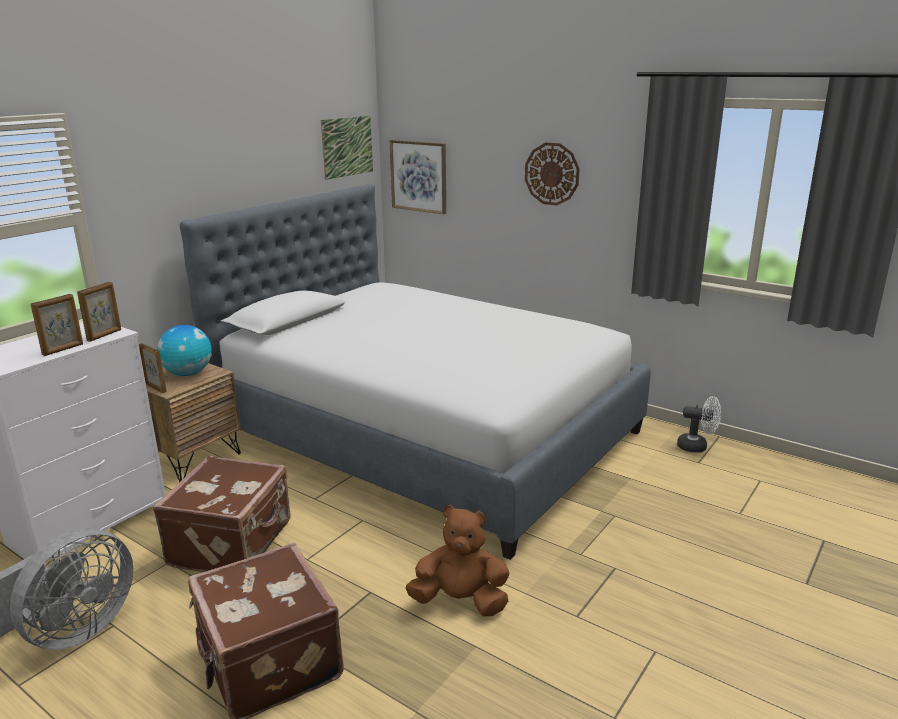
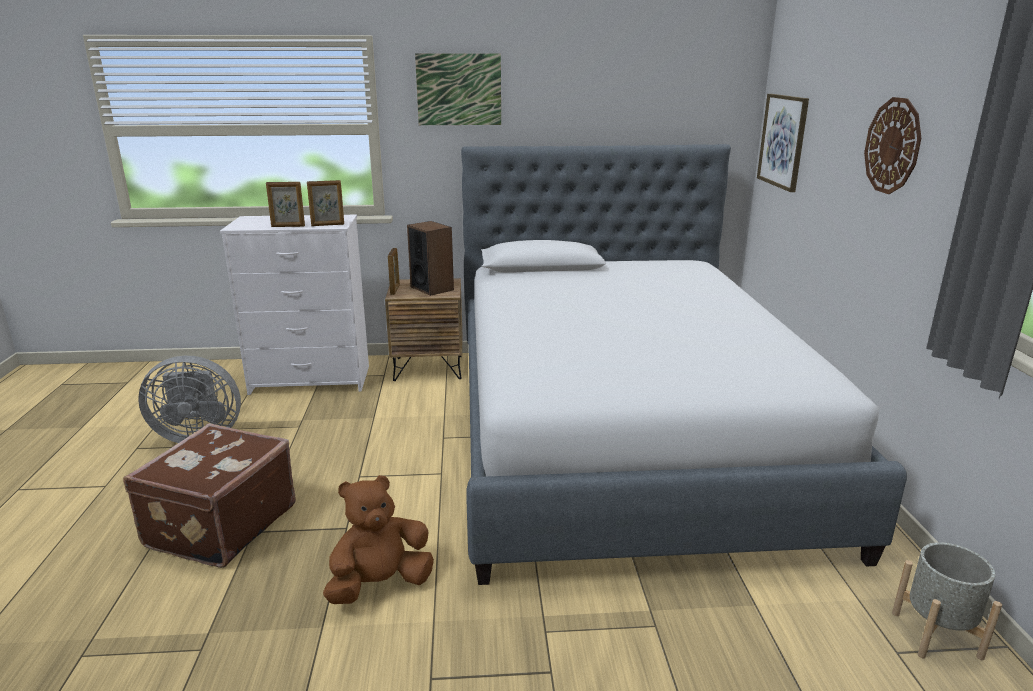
camera: 50 degrees right, 0 degrees up
brown suitcase [153,456,291,572] -> none
globe [157,325,212,376] -> speaker [407,221,454,296]
picture [321,115,373,180] -> picture moved to [415,53,501,125]
brown plush toy [406,505,509,617] -> brown plush toy turned 90 degrees counterclockwise [323,475,434,604]
white fan [677,396,721,453] -> grey planter [892,542,1002,660]

